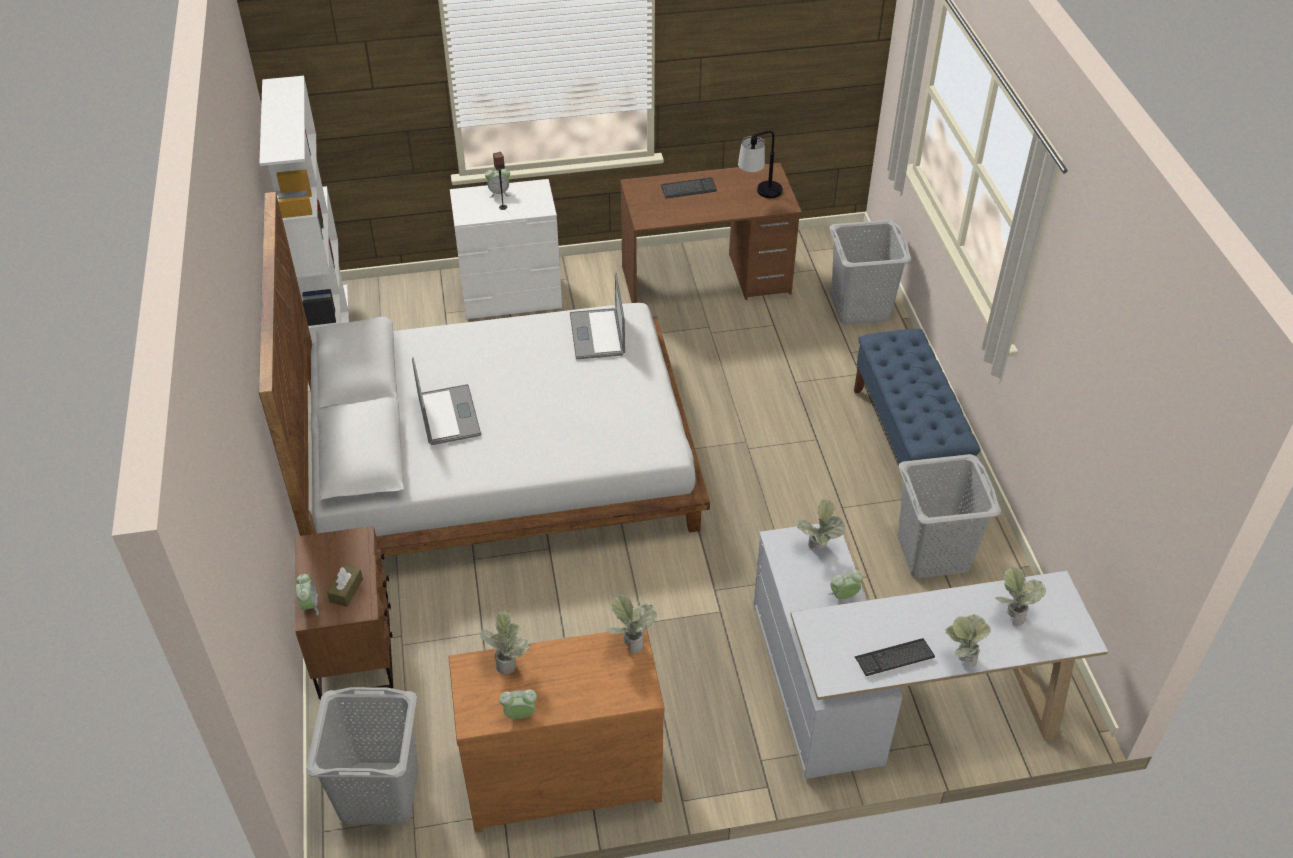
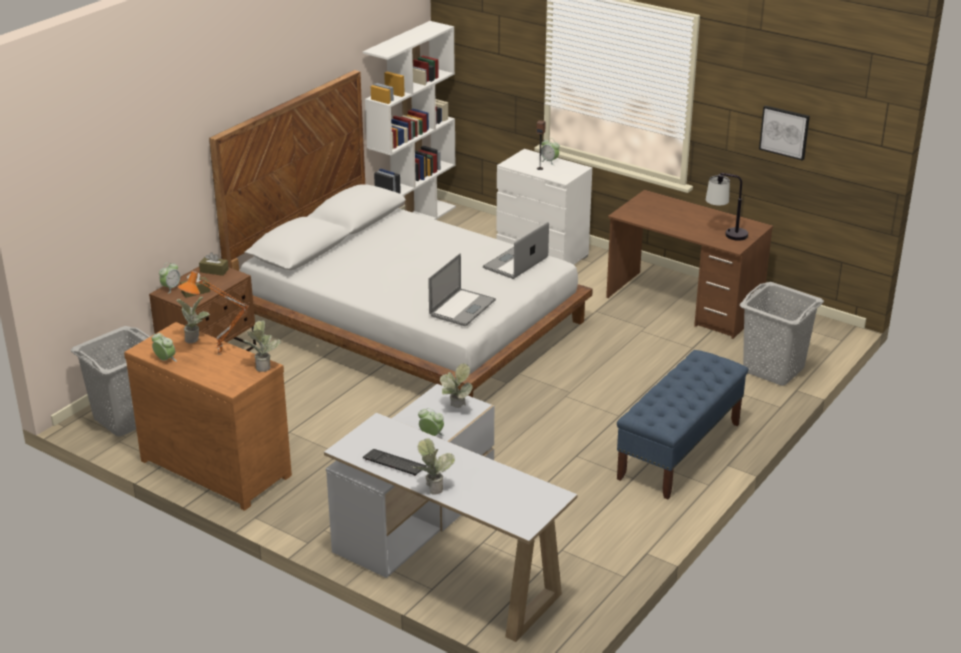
camera: 45 degrees right, 15 degrees down
laptop [412,357,481,445] -> laptop moved to [428,253,496,326]
keyboard [661,177,717,199] -> none
grey laundry basket [898,454,1001,578] -> none
potted plant [995,567,1046,626] -> none
none -> orange table lamp [178,271,249,355]
none -> brown tissue box [199,252,229,276]
none -> picture [759,105,810,161]

